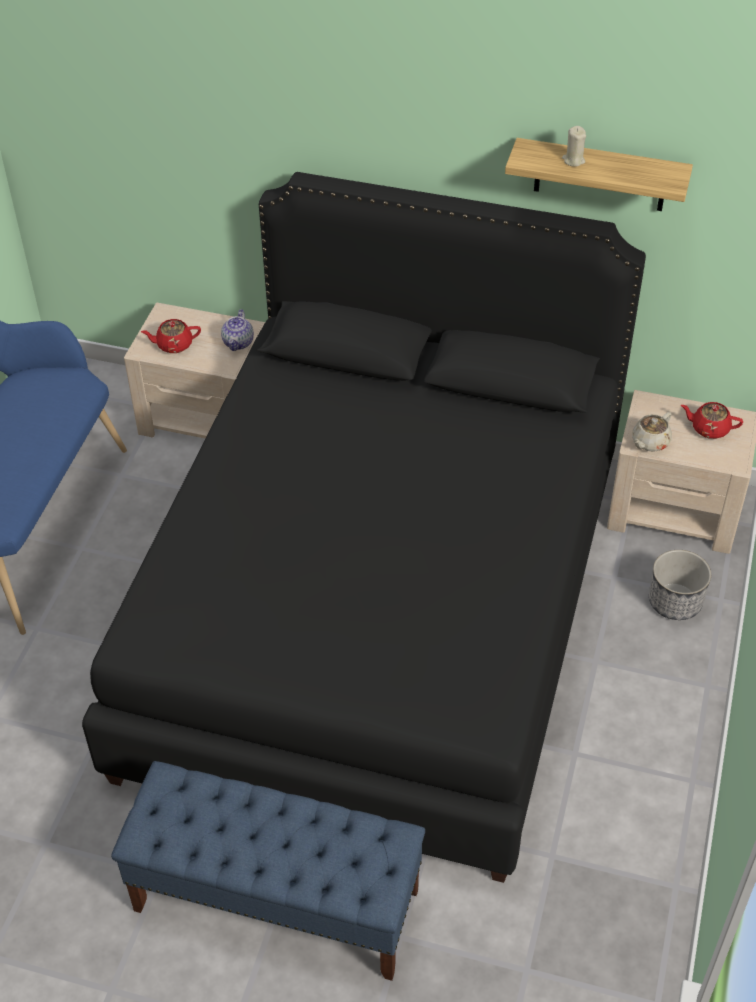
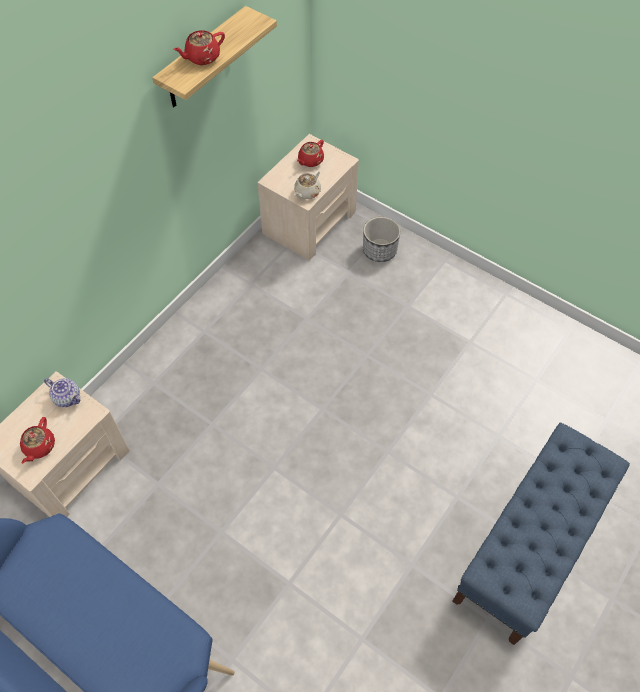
camera: 70 degrees left, 10 degrees up
black bed [82,172,646,883] -> none
beige candle [562,126,586,167] -> red teapot [173,30,225,65]
beige teapot [632,412,672,452] -> beige teapot turned 60 degrees clockwise [294,170,321,199]

